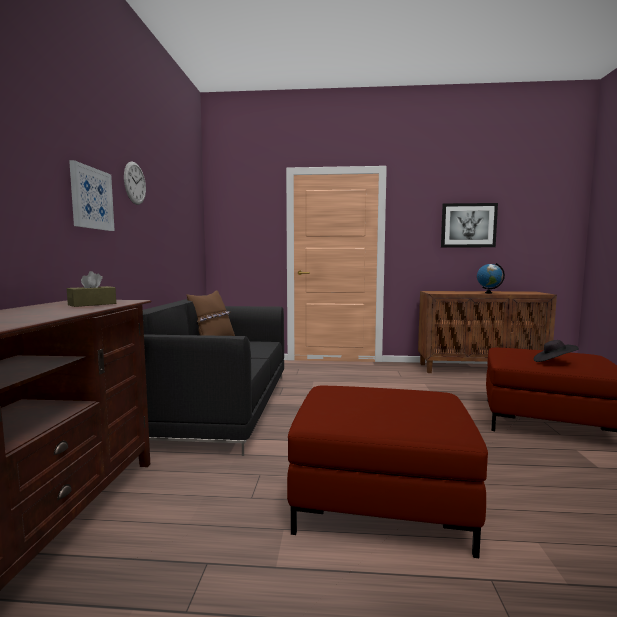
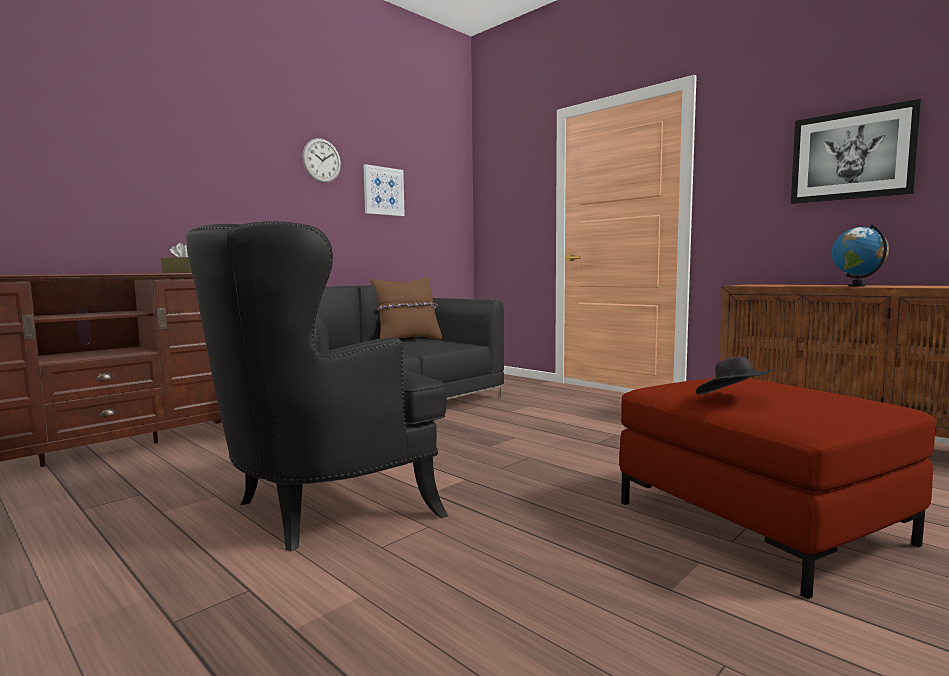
camera: 40 degrees right, 0 degrees up
picture [69,160,115,231] -> picture moved to [363,164,405,216]
red ottoman [287,386,488,558] -> black armchair [186,221,448,551]

